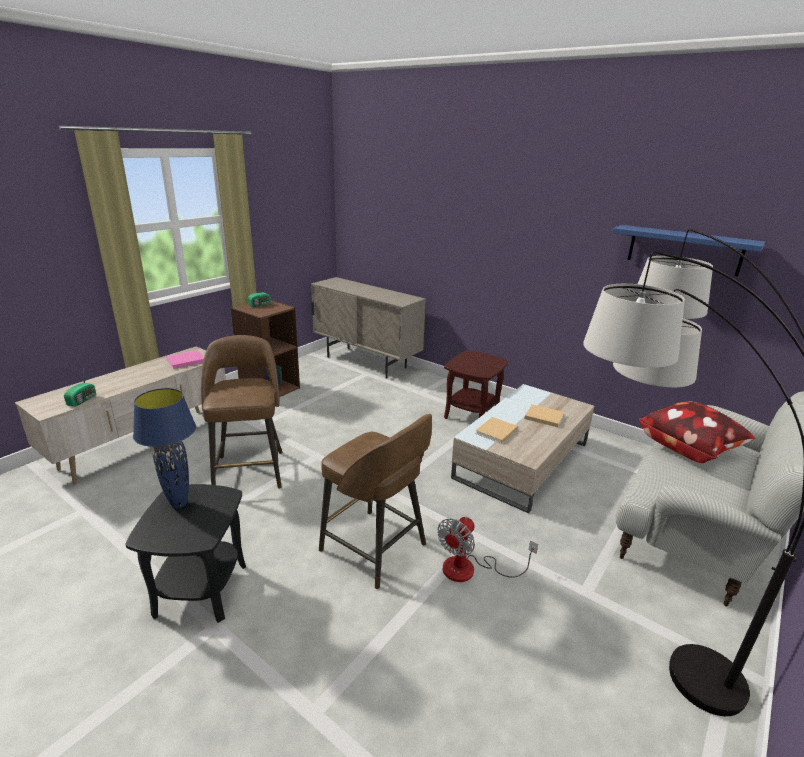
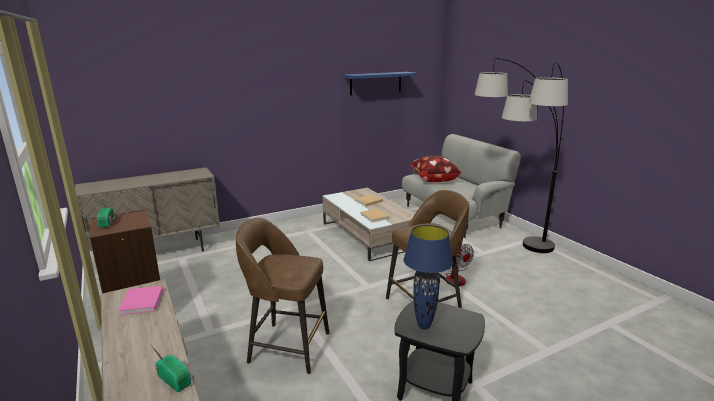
camera: 65 degrees left, 5 degrees down
brown side table [444,351,508,419] -> none

